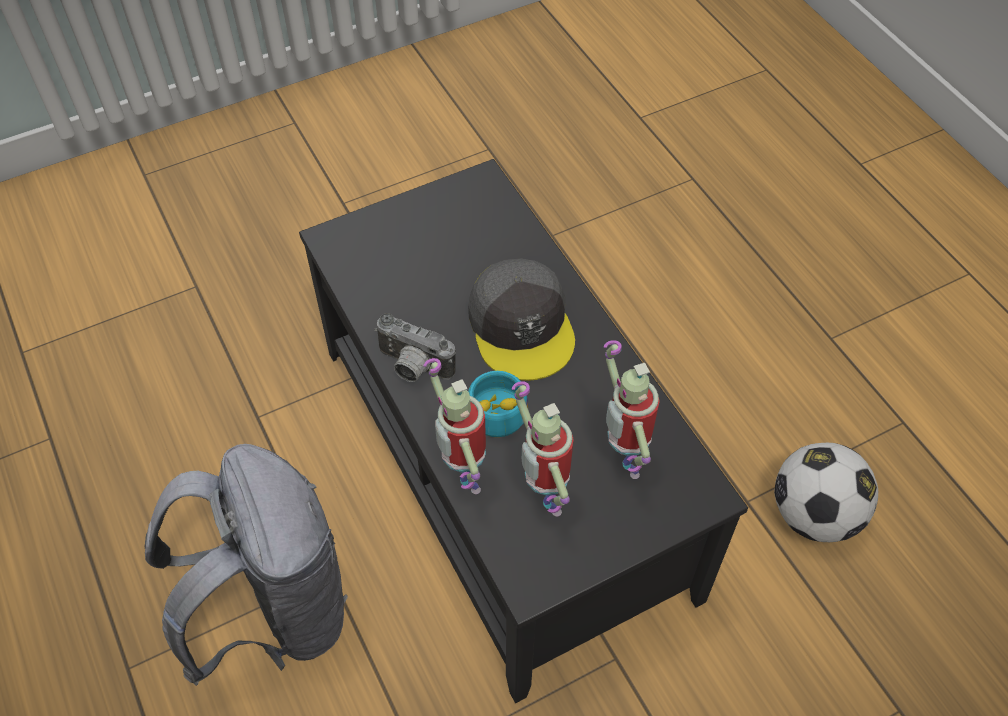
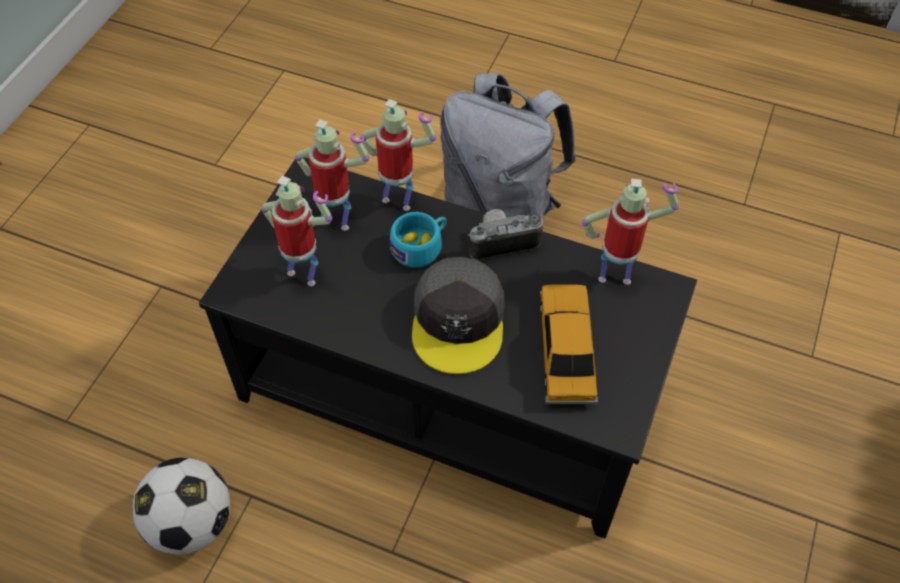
camera: 140 degrees right, 0 degrees up
grey cap [468,258,575,381] -> grey cap turned 120 degrees counterclockwise [412,257,505,374]
none -> toy car [540,284,598,404]
none -> toy robot [582,179,679,285]

